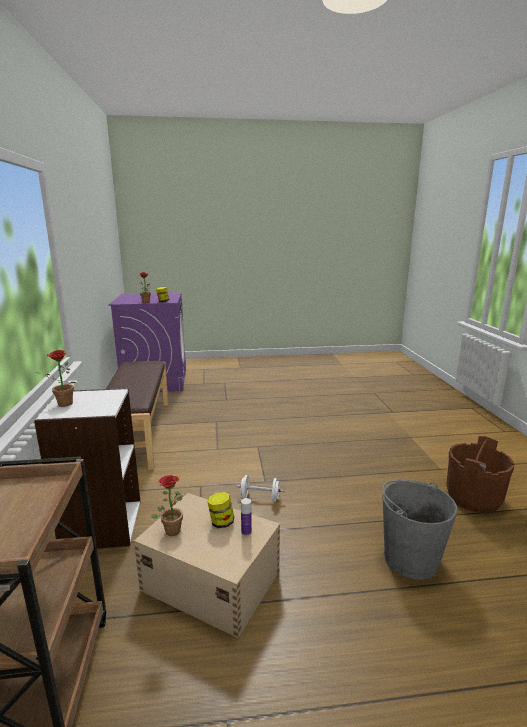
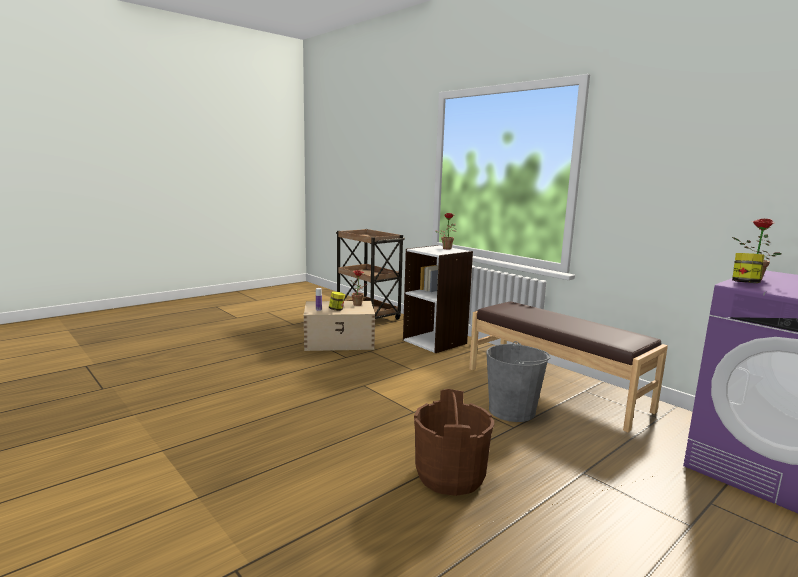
camera: 145 degrees right, 5 degrees down
white dumbbell [236,475,284,502] -> none
grey bucket [382,480,457,580] -> grey bucket moved to [487,341,551,422]
brown bucket [446,436,515,513] -> brown bucket moved to [414,389,494,496]

